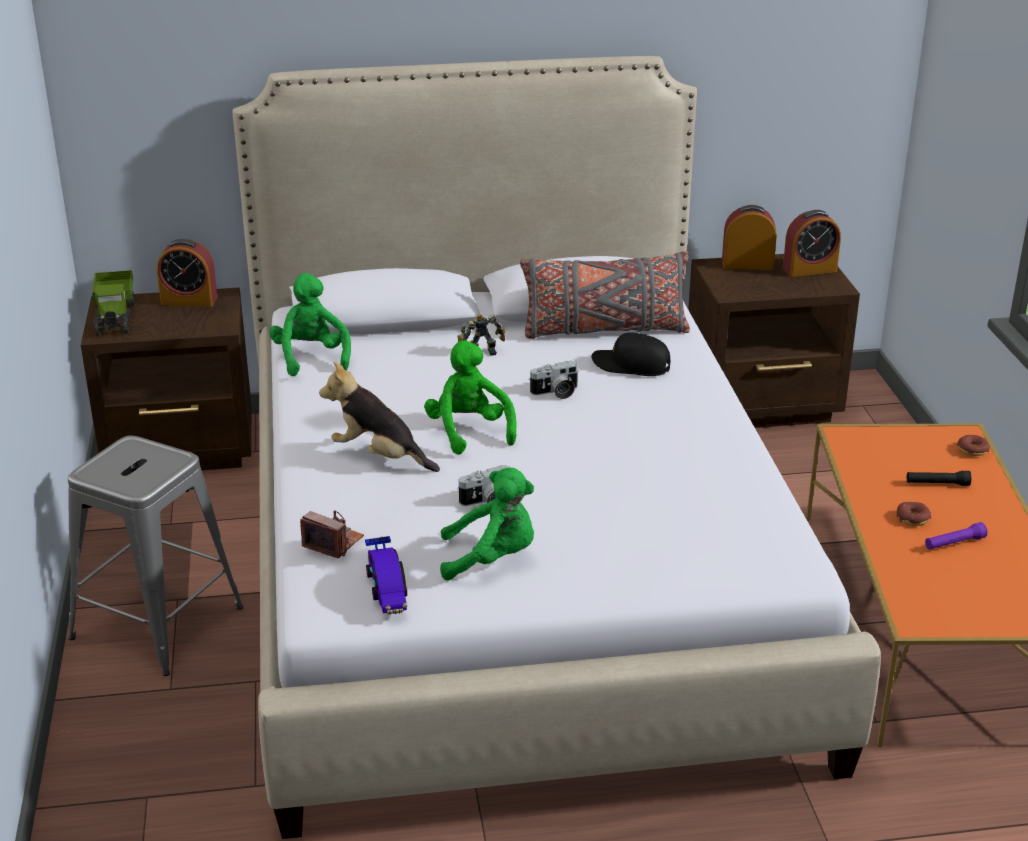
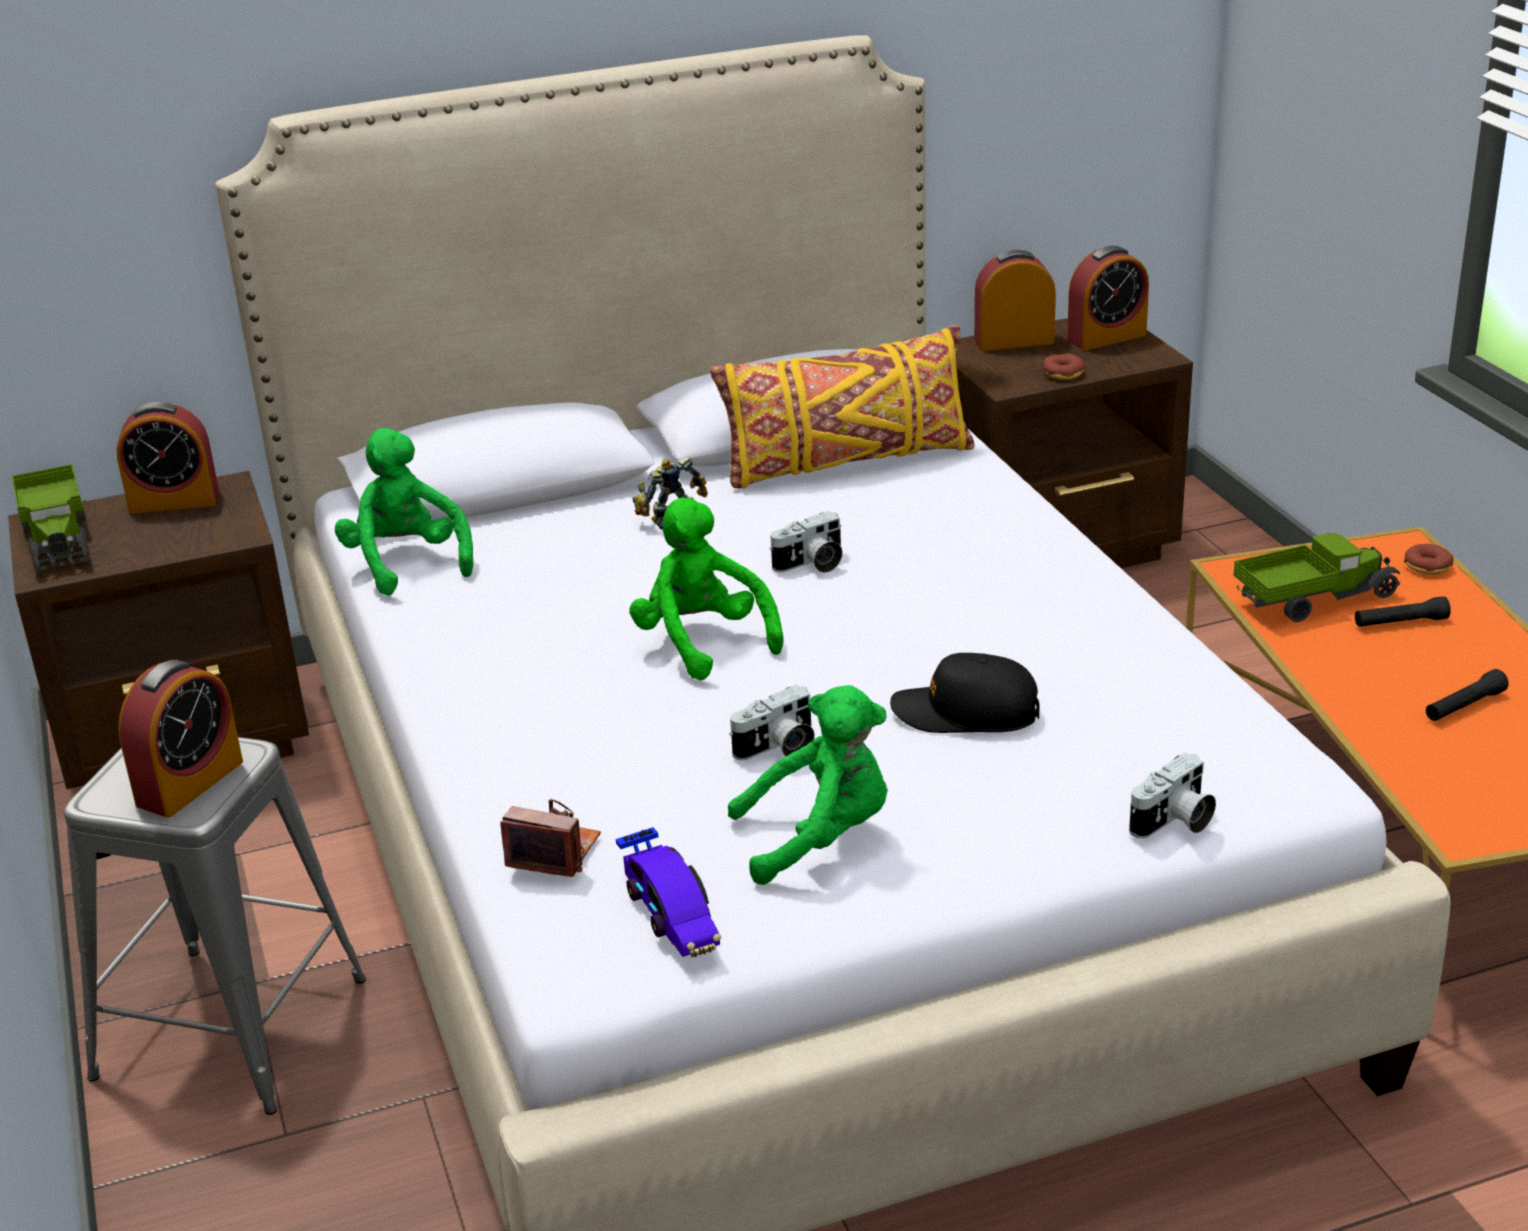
camera: 10 degrees left, 0 degrees up
plush toy [319,361,440,472] -> none
grey pillow [520,251,690,339] -> yellow pillow [710,325,975,489]
black cap [592,332,670,376] -> black cap moved to [890,653,1040,733]
donut [897,502,931,526] -> donut moved to [1043,354,1086,380]
purple flashlight [925,522,987,550] -> black flashlight [1426,669,1509,721]
none -> alarm clock [118,659,243,817]
none -> camera [1129,753,1216,839]
none -> toy truck [1233,532,1400,622]

